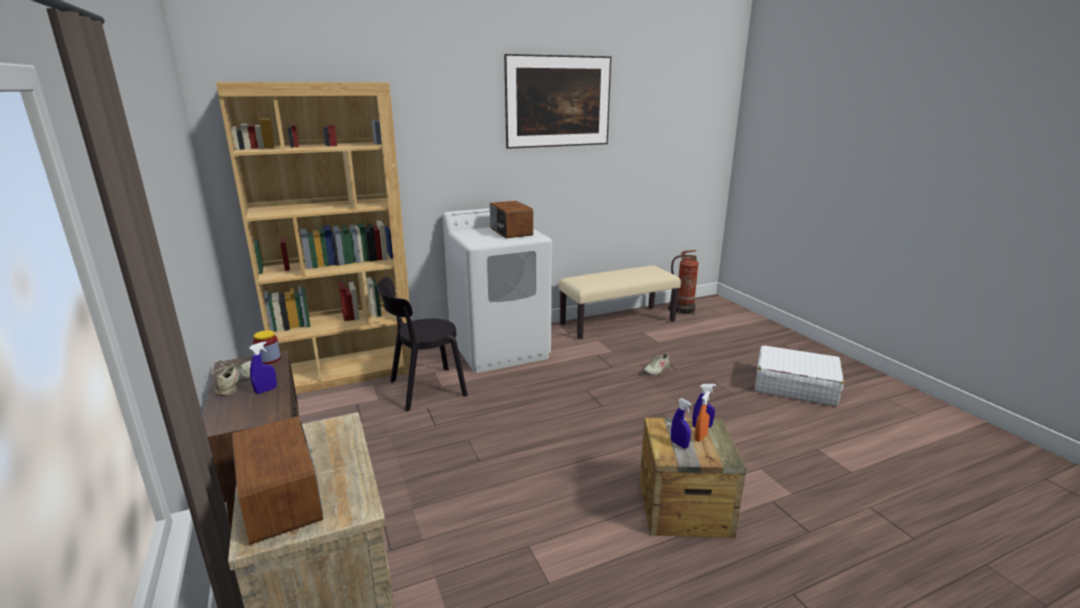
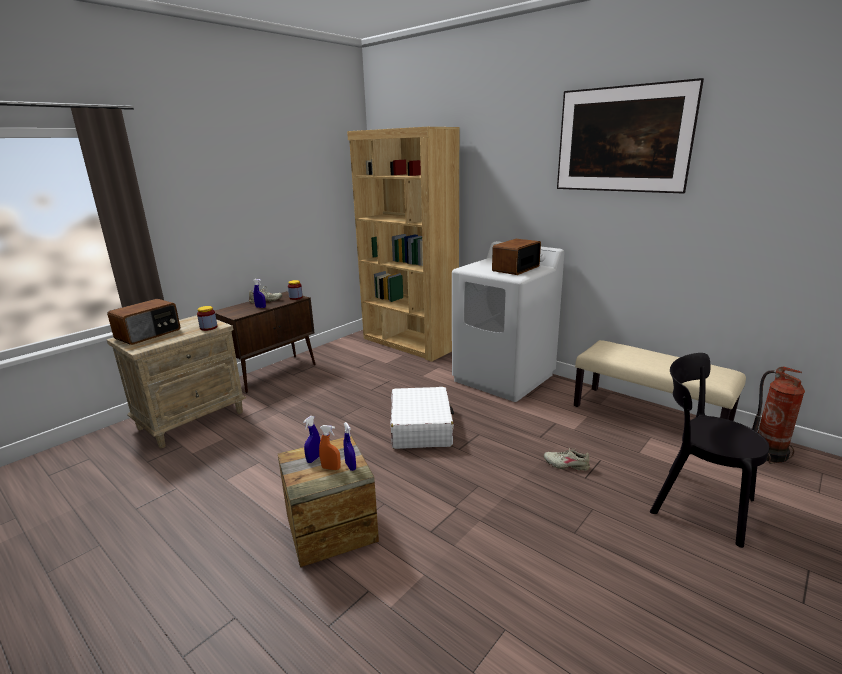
camera: 65 degrees right, 0 degrees up
black chair [377,277,468,411] -> black chair moved to [650,353,769,548]
white suitcase [755,345,844,406] -> white suitcase moved to [390,387,454,449]
none -> jar [197,306,218,331]

